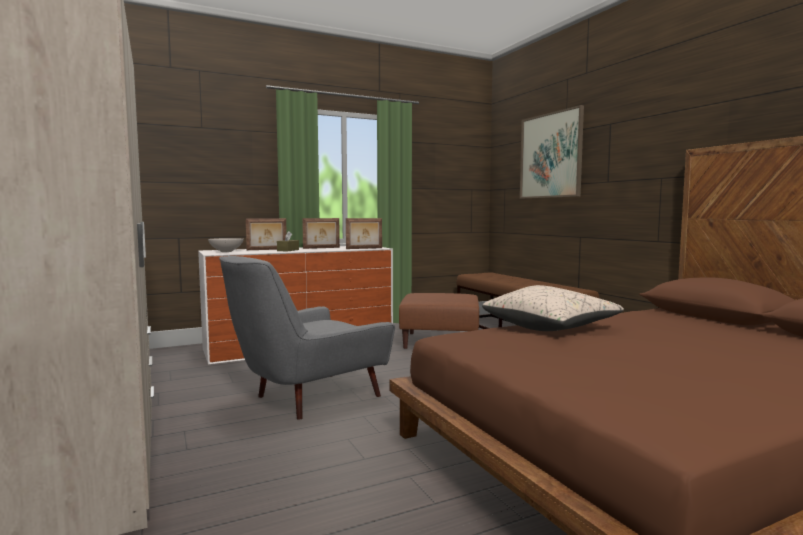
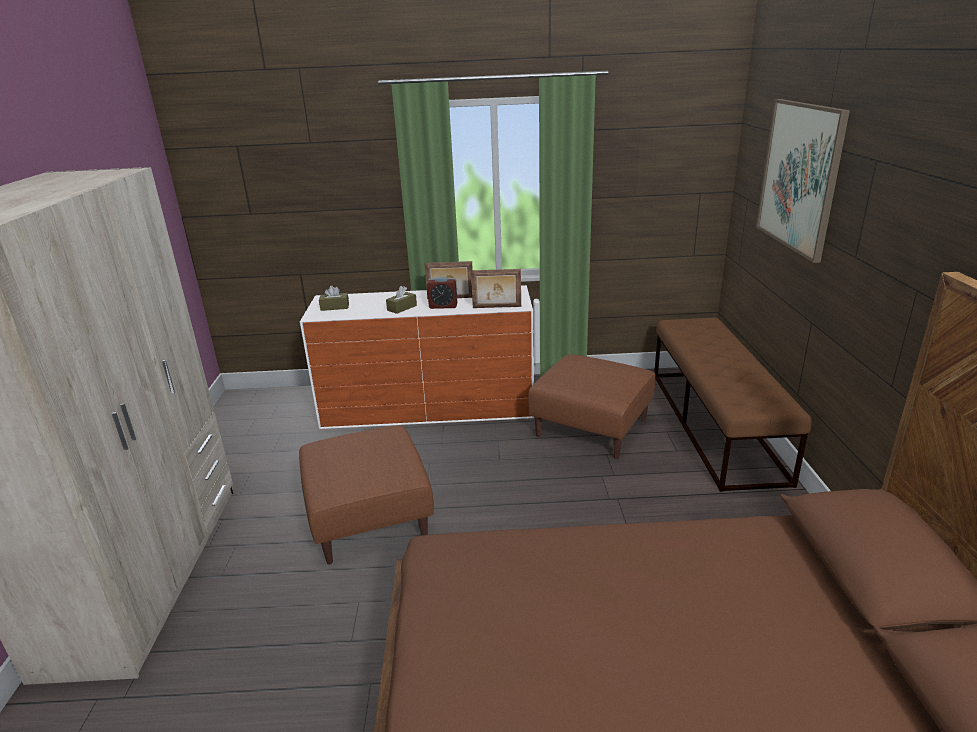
camera: 25 degrees right, 20 degrees up
white bowl [208,238,244,252] -> brown tissue box [319,286,349,311]
grey armchair [219,256,395,420] -> brown ottoman [299,425,434,565]
picture frame [246,218,287,250] -> none
beige pillow [482,285,624,331] -> none
none -> alarm clock [427,277,457,309]

